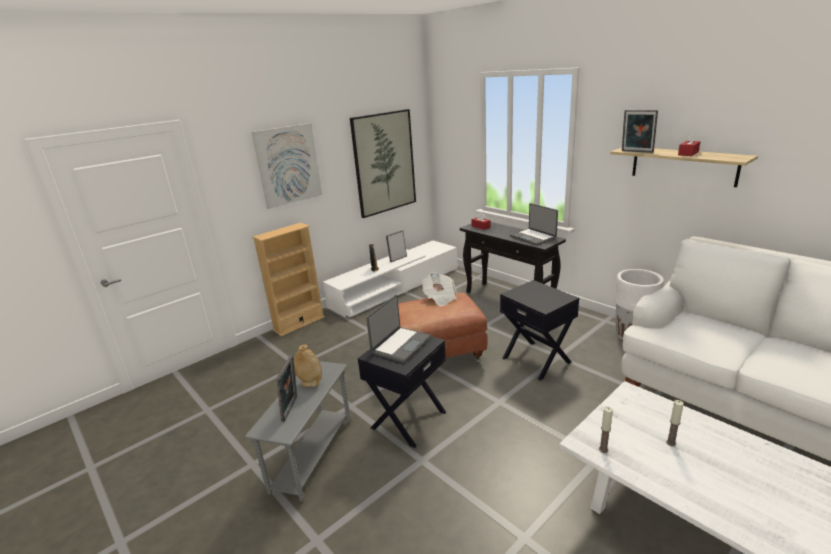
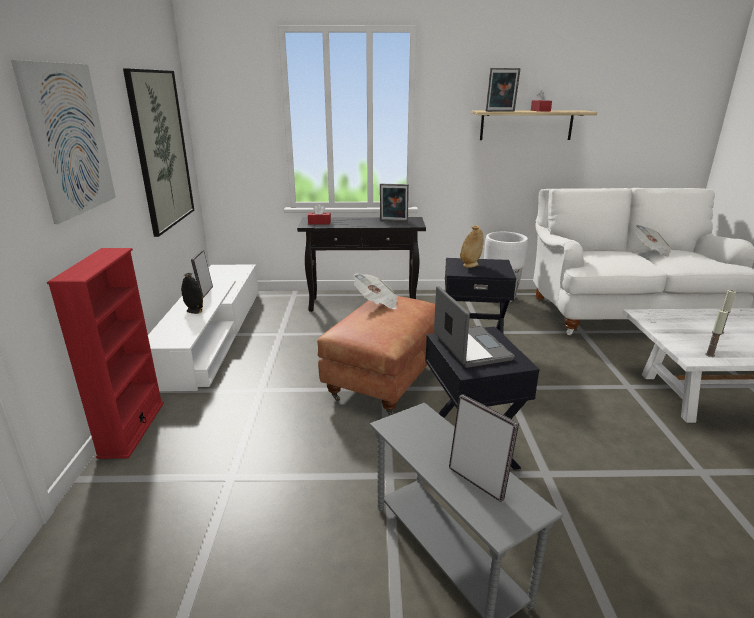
camera: 50 degrees left, 0 degrees up
beige bookcase [252,223,325,336] -> red bookcase [47,248,164,459]
beige vase [294,345,322,387] -> beige vase moved to [460,225,484,268]
laptop [510,203,558,246] -> picture frame [380,184,409,222]
none -> newspaper [635,225,672,256]

